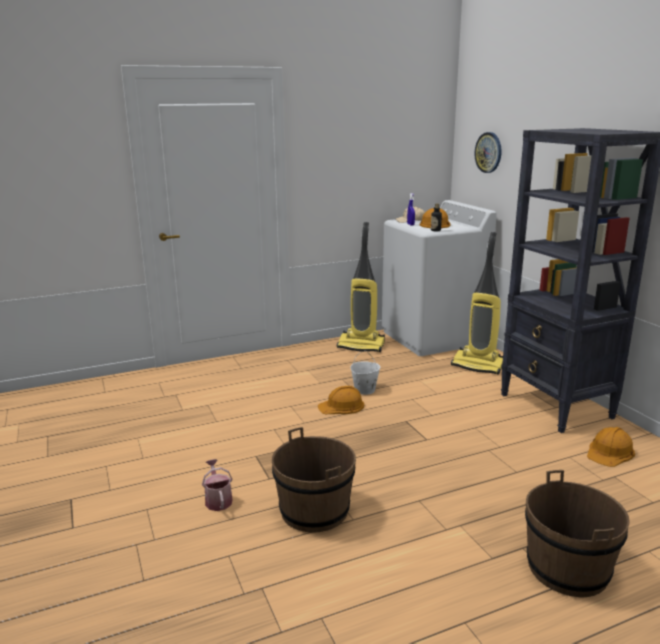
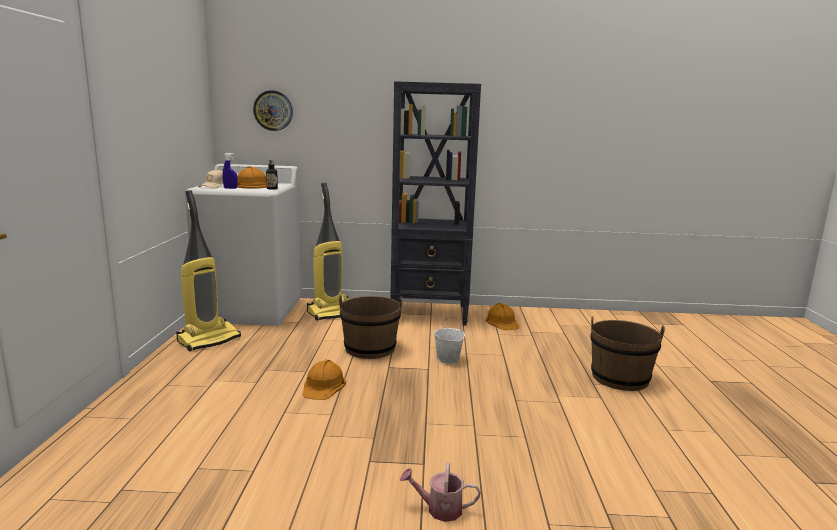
camera: 65 degrees left, 5 degrees down
brown bucket [272,427,356,533] -> brown bucket moved to [339,295,402,359]
white bucket [351,351,380,395] -> white bucket moved to [434,316,465,364]

